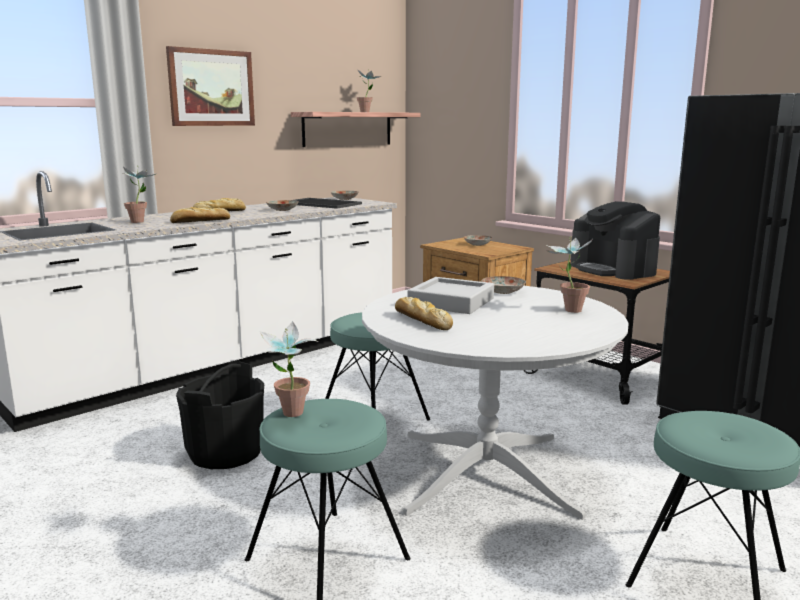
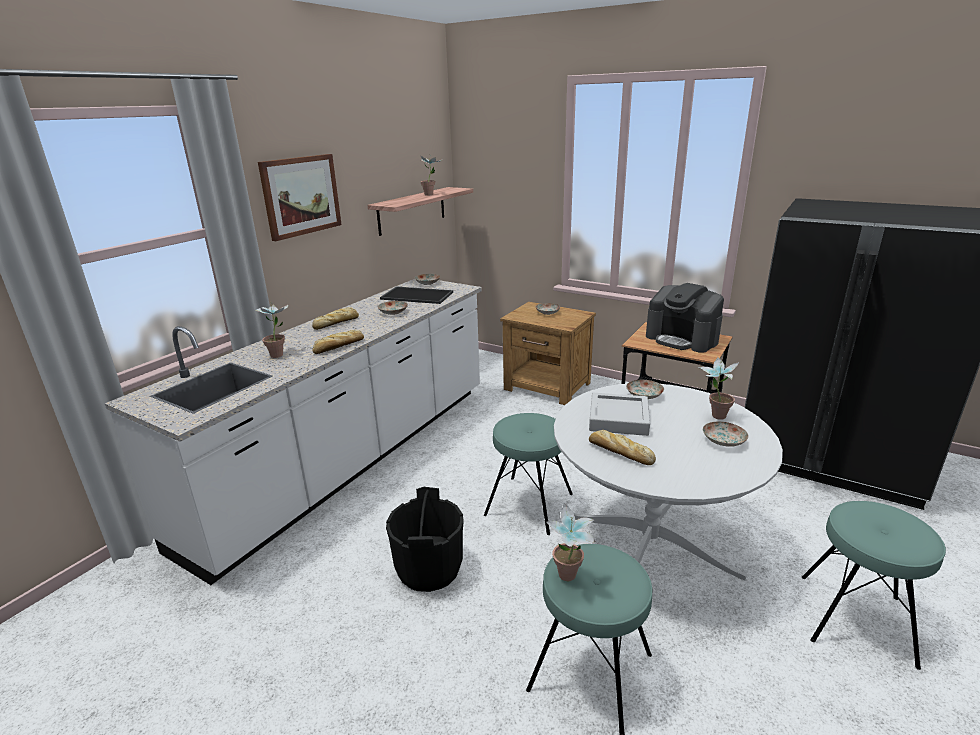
camera: 15 degrees left, 10 degrees up
none -> plate [703,422,749,447]

